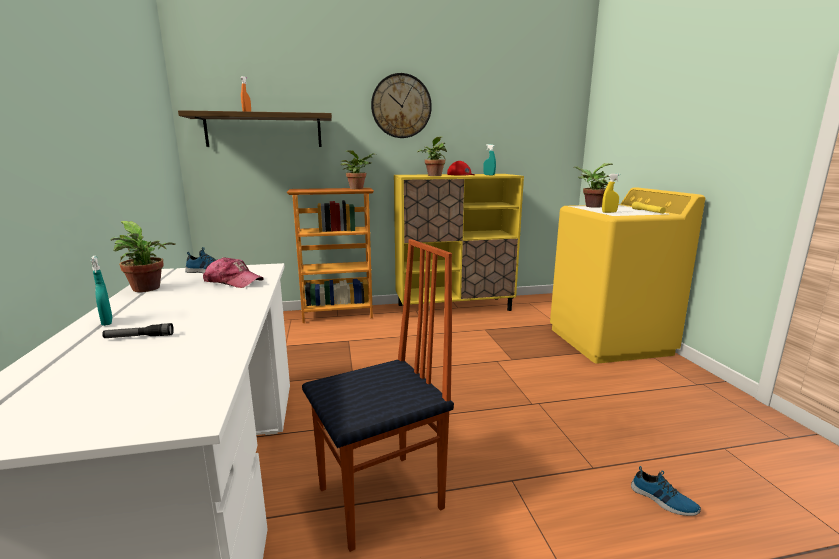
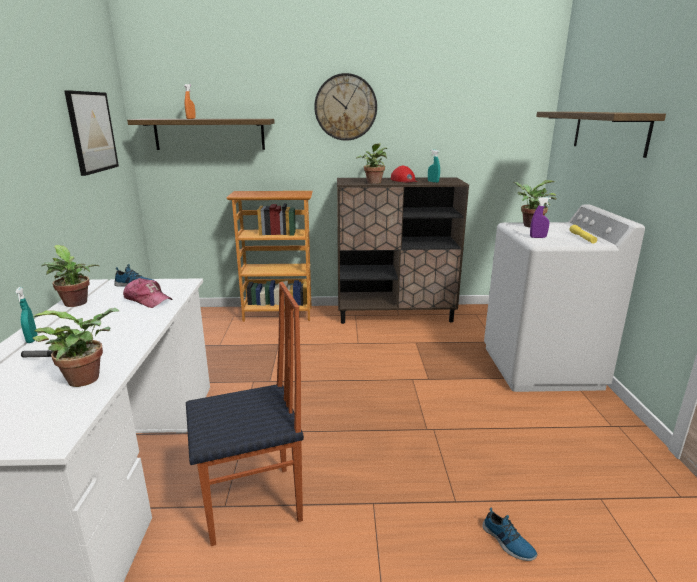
camera: 10 degrees right, 5 degrees up
potted plant [341,150,376,189] -> potted plant moved to [32,308,119,387]
yellow cabinet [394,174,524,311] -> brown cabinet [337,177,469,324]
yellow washing machine [550,188,705,364] -> white washing machine [484,204,645,392]
yellow spray bottle [602,174,620,213] -> purple spray bottle [530,197,551,238]
none -> picture [64,90,119,176]
none -> shelf [536,112,666,158]

